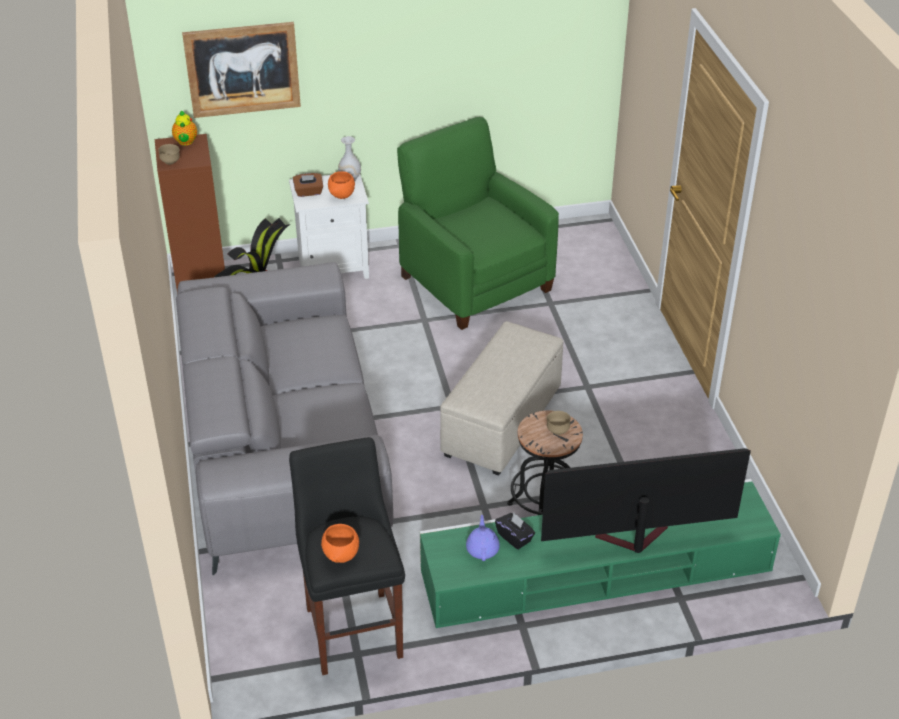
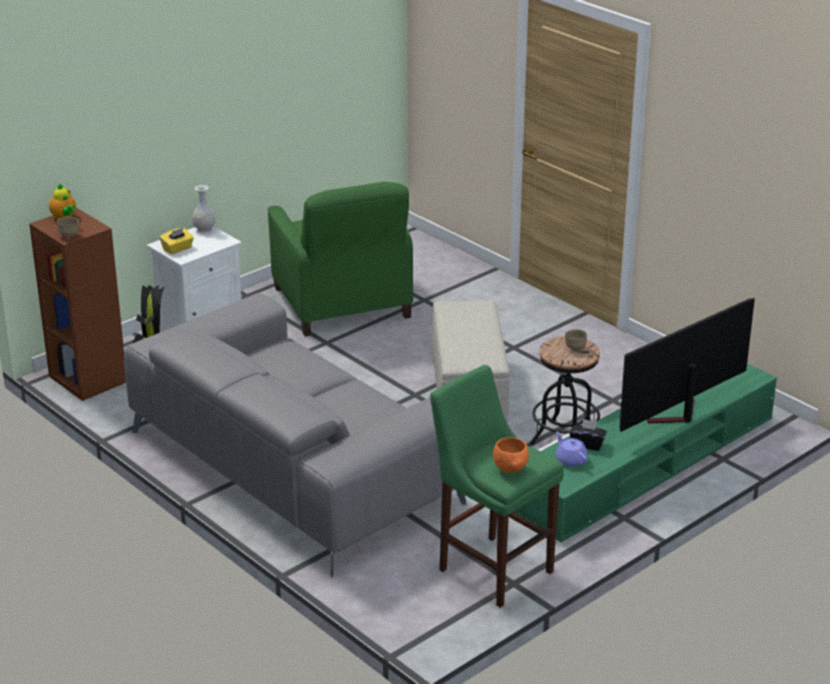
camera: 30 degrees left, 10 degrees down
picture [182,22,301,118] -> none
black stool [289,437,405,675] -> green stool [430,365,564,608]
brown tissue box [293,173,323,197] -> yellow tissue box [159,228,194,254]
orange bowl [328,171,355,199] -> none
green armchair [397,117,559,330] -> green armchair turned 135 degrees counterclockwise [268,182,413,336]

